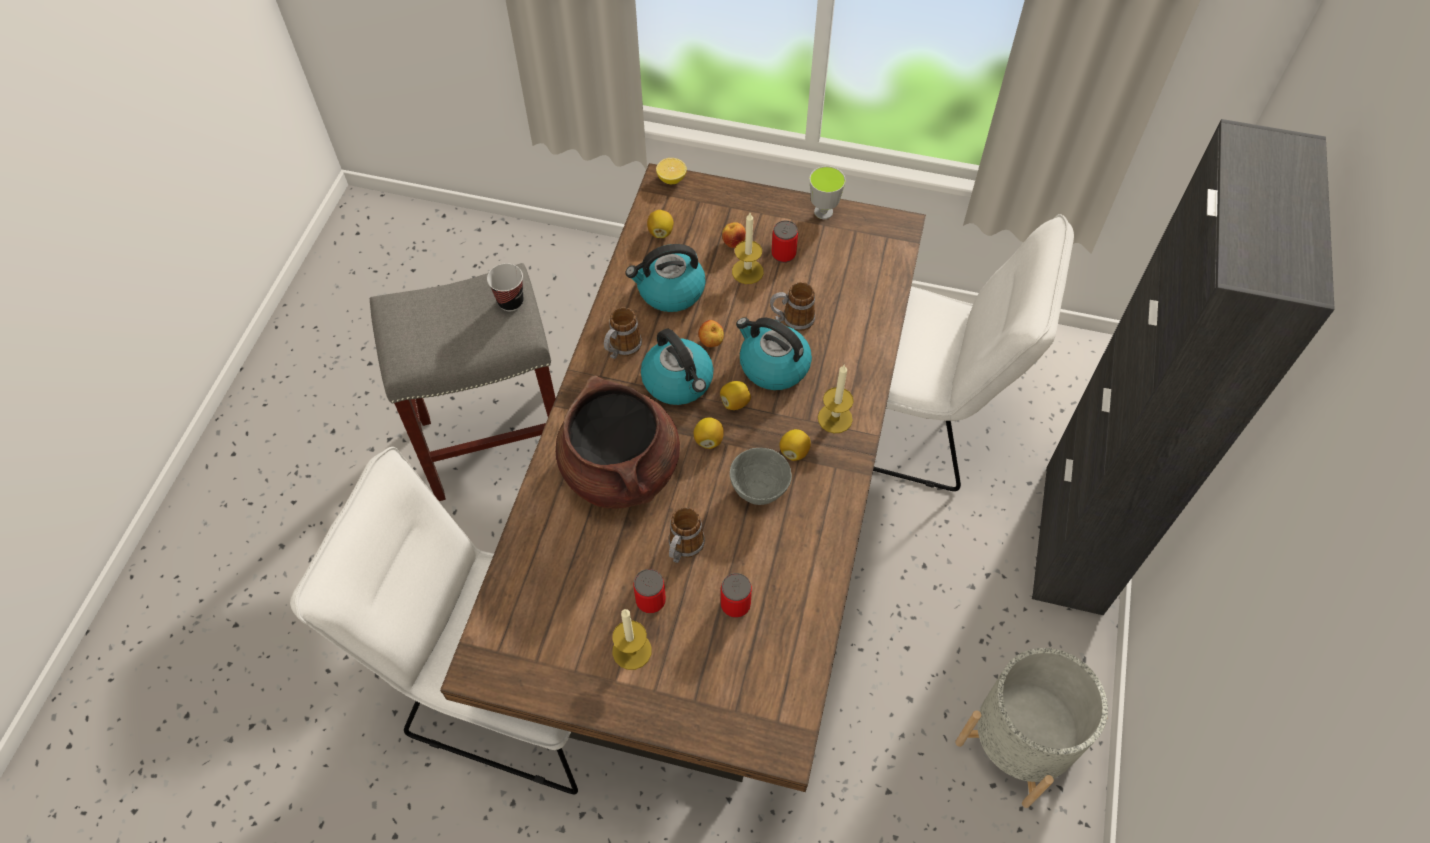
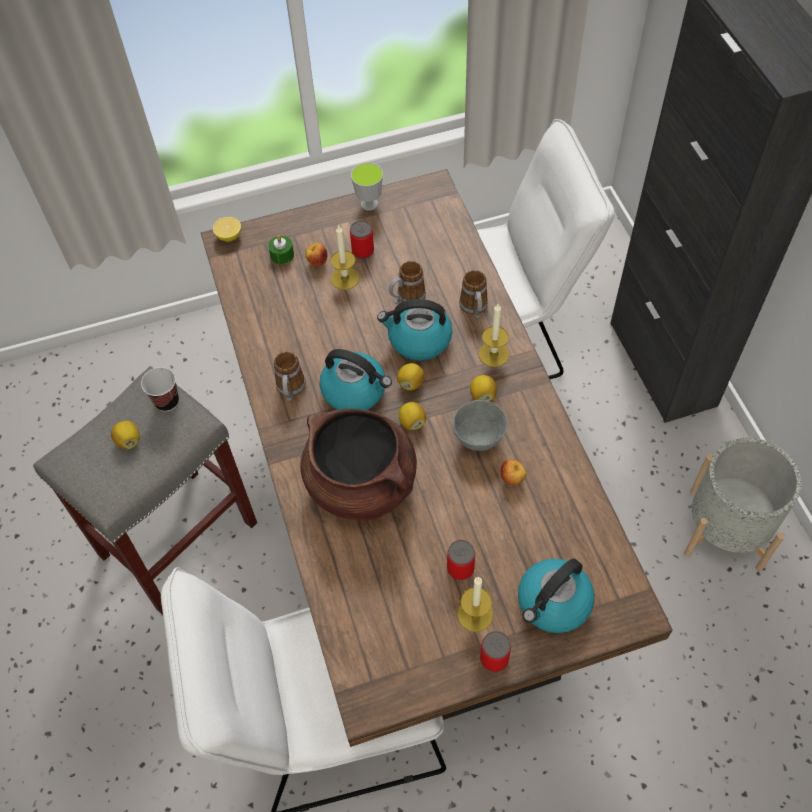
camera: 30 degrees left, 0 degrees up
kettle [625,244,706,312] -> kettle moved to [518,559,594,633]
lemon [647,210,674,238] -> lemon moved to [111,421,140,449]
mug [669,507,705,563] -> mug moved to [459,270,488,318]
apple [698,320,724,347] -> apple moved to [500,459,527,486]
can [721,573,752,618] -> can moved to [480,631,511,672]
none -> green candle [268,235,294,264]

